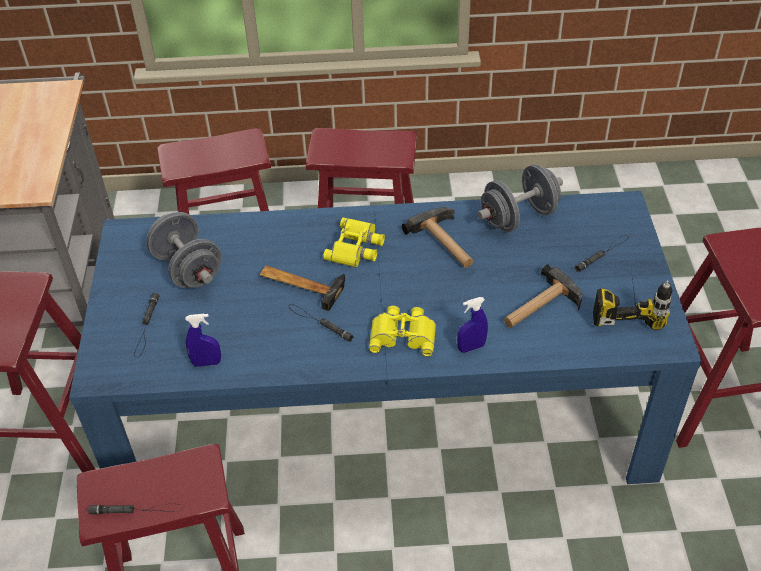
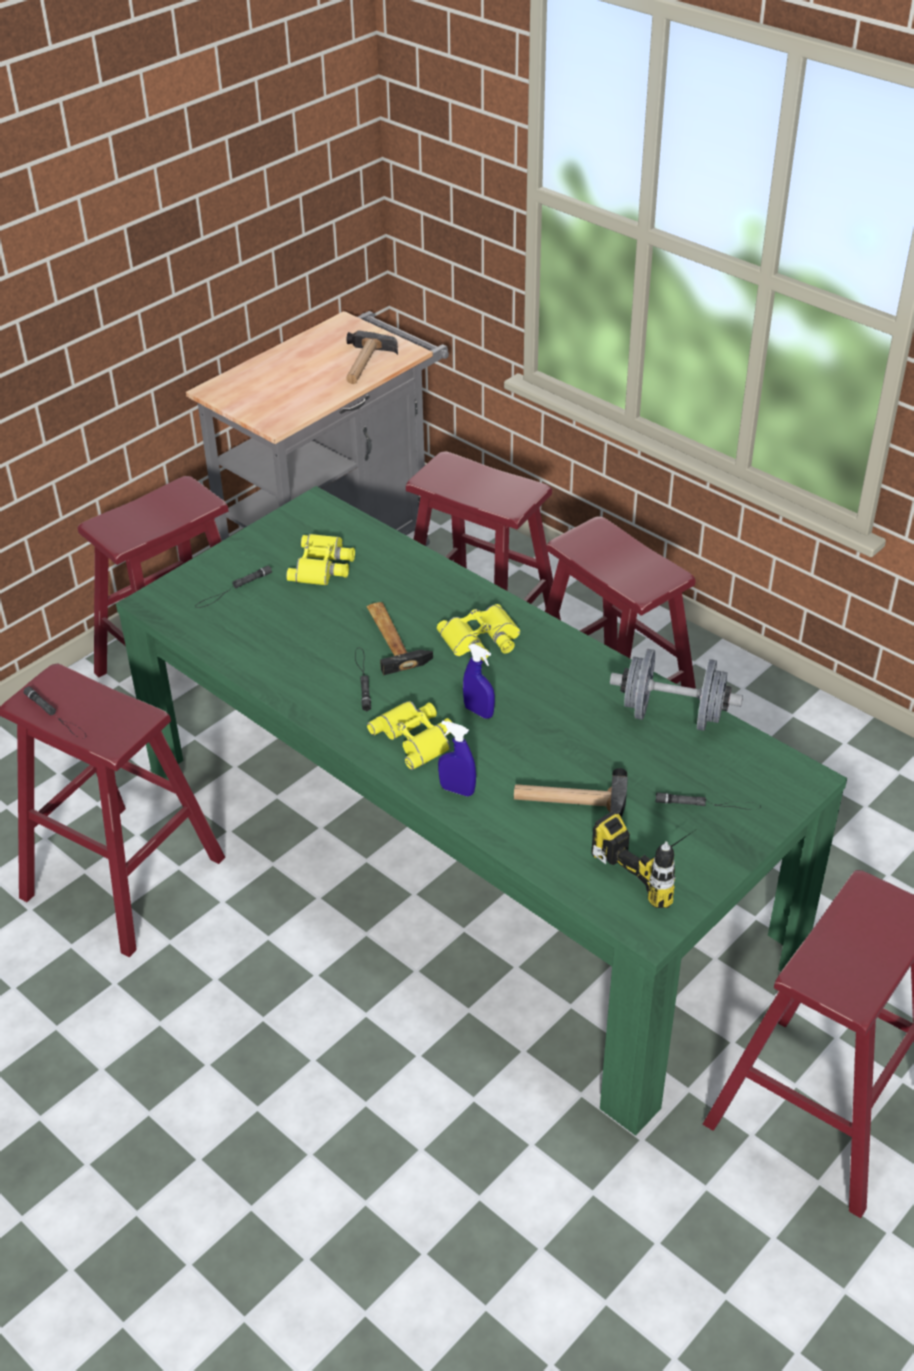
camera: 45 degrees right, 5 degrees down
blue dining table [69,191,702,484] -> green dining table [116,486,847,1136]
grey dumbbell [146,212,222,288] -> yellow binoculars [286,534,355,586]
blue spray bottle [185,314,221,367] -> blue spray bottle moved to [463,644,495,719]
hammer [402,207,473,268] -> hammer moved to [346,331,398,384]

